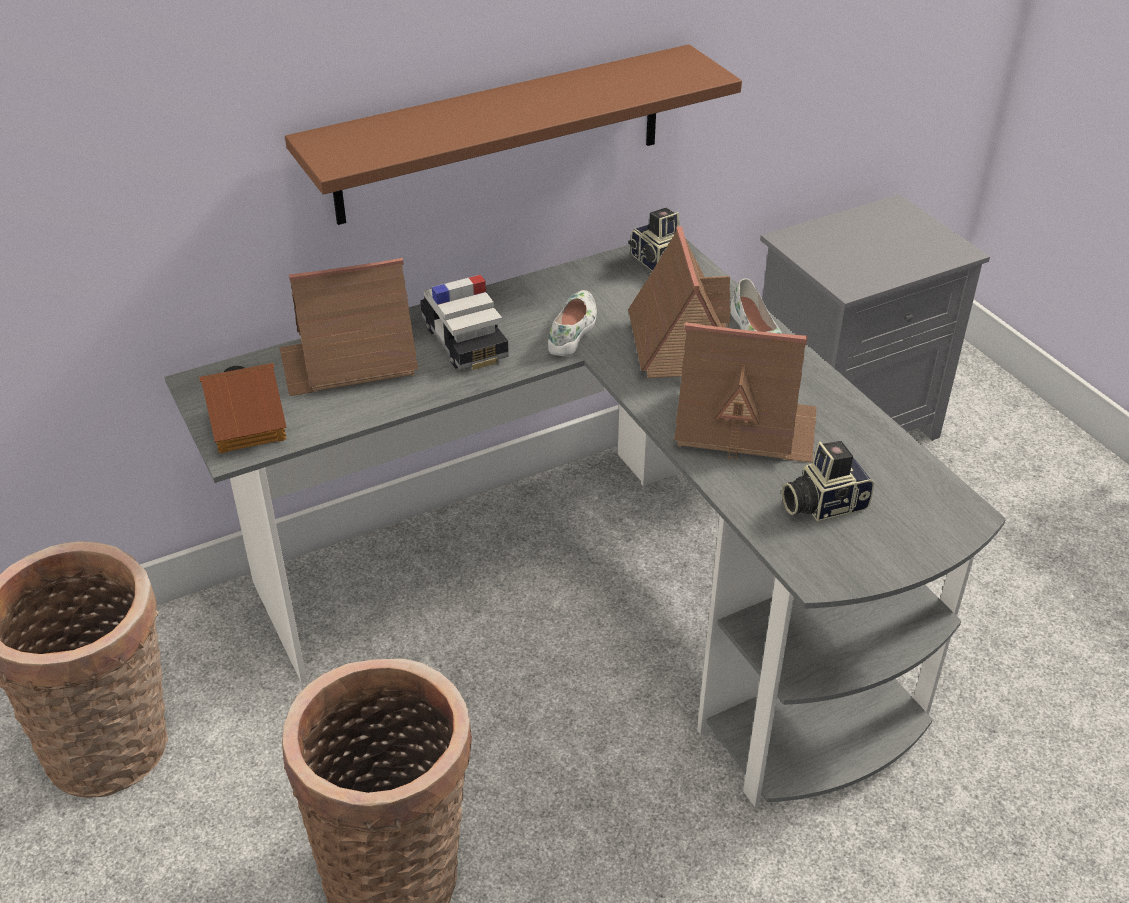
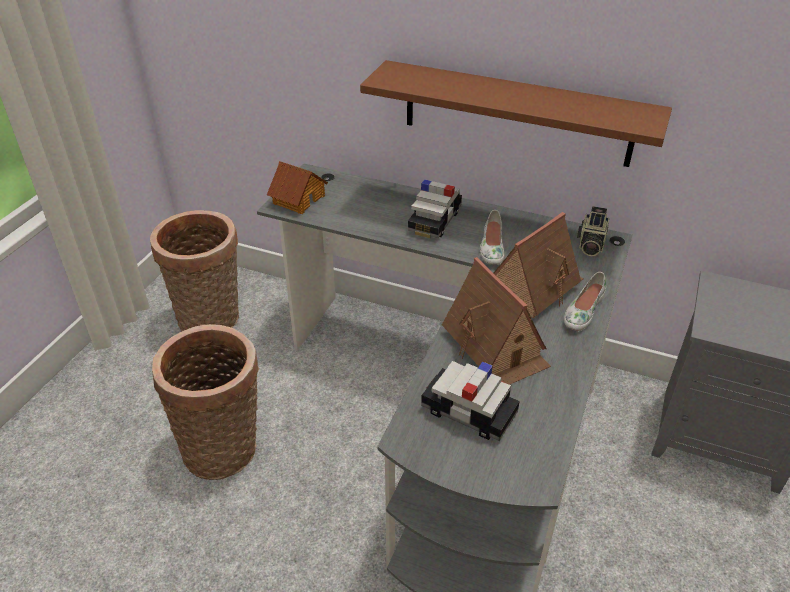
camera: 50 degrees right, 0 degrees up
toy house [279,258,418,396] -> none
white shoe [548,290,597,357] -> white shoe turned 120 degrees clockwise [480,210,504,265]
camera [782,441,874,522] -> toy car [421,361,520,441]

